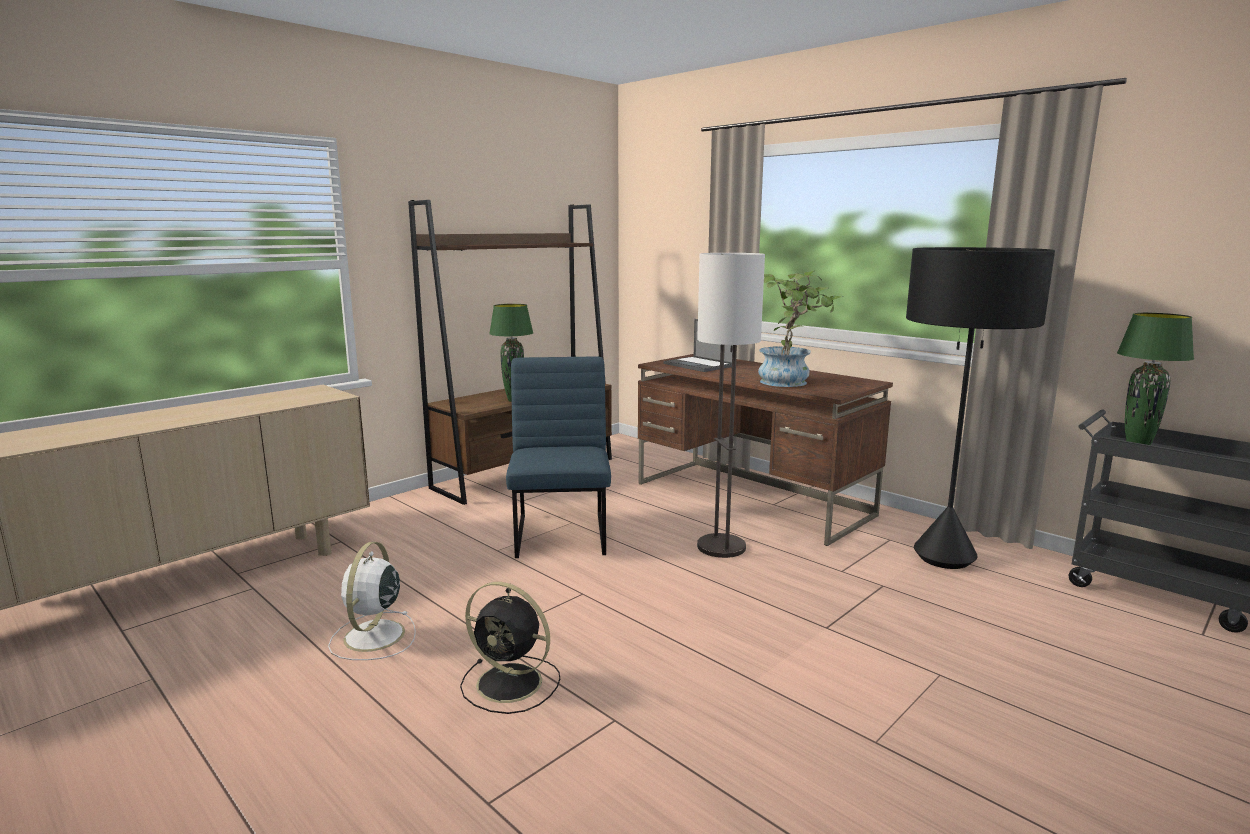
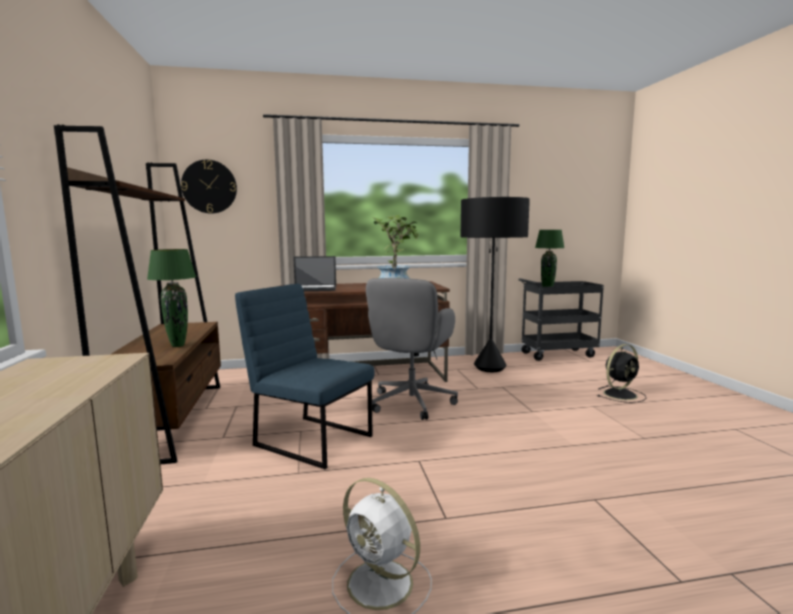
camera: 55 degrees left, 5 degrees down
black fan [460,582,560,714] -> black fan moved to [597,344,646,403]
floor lamp [697,253,765,558] -> grey office chair [366,278,458,420]
none -> wall clock [181,160,237,214]

